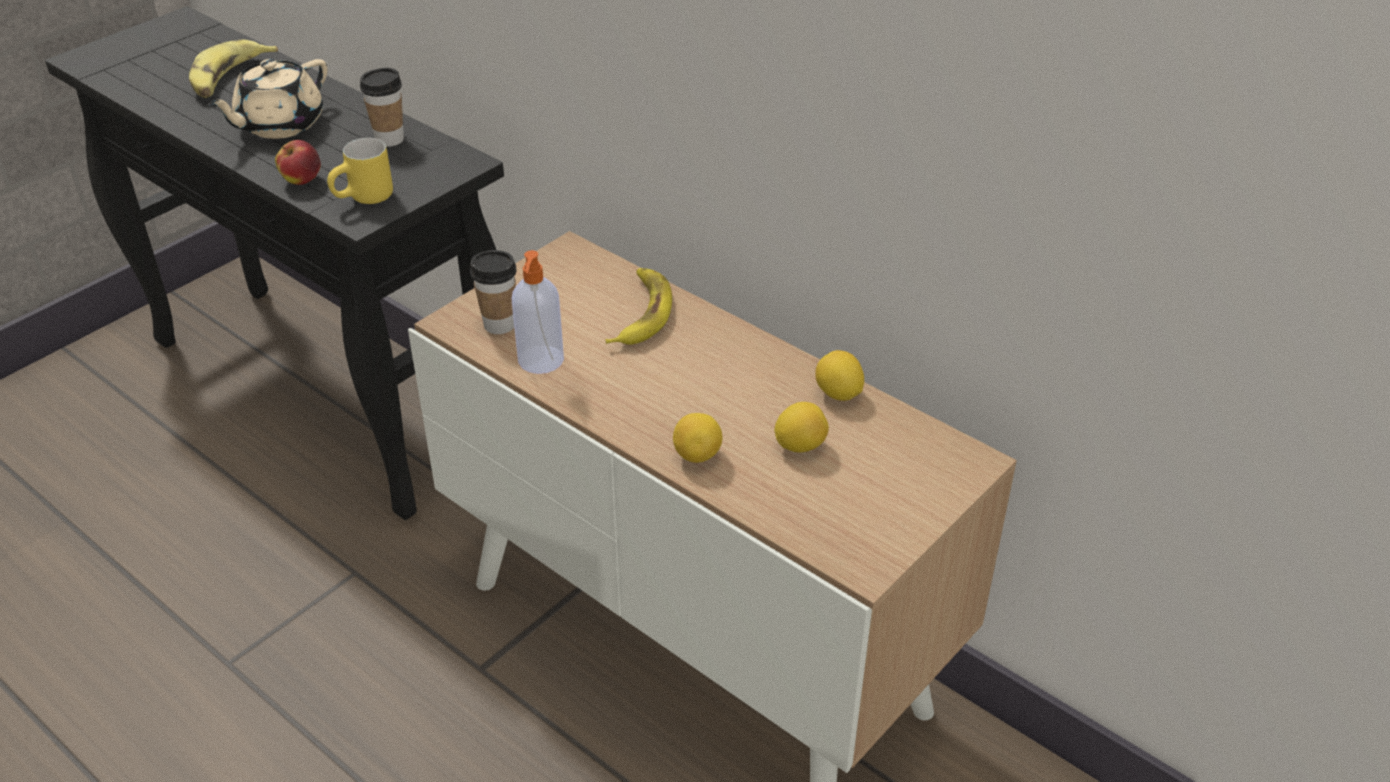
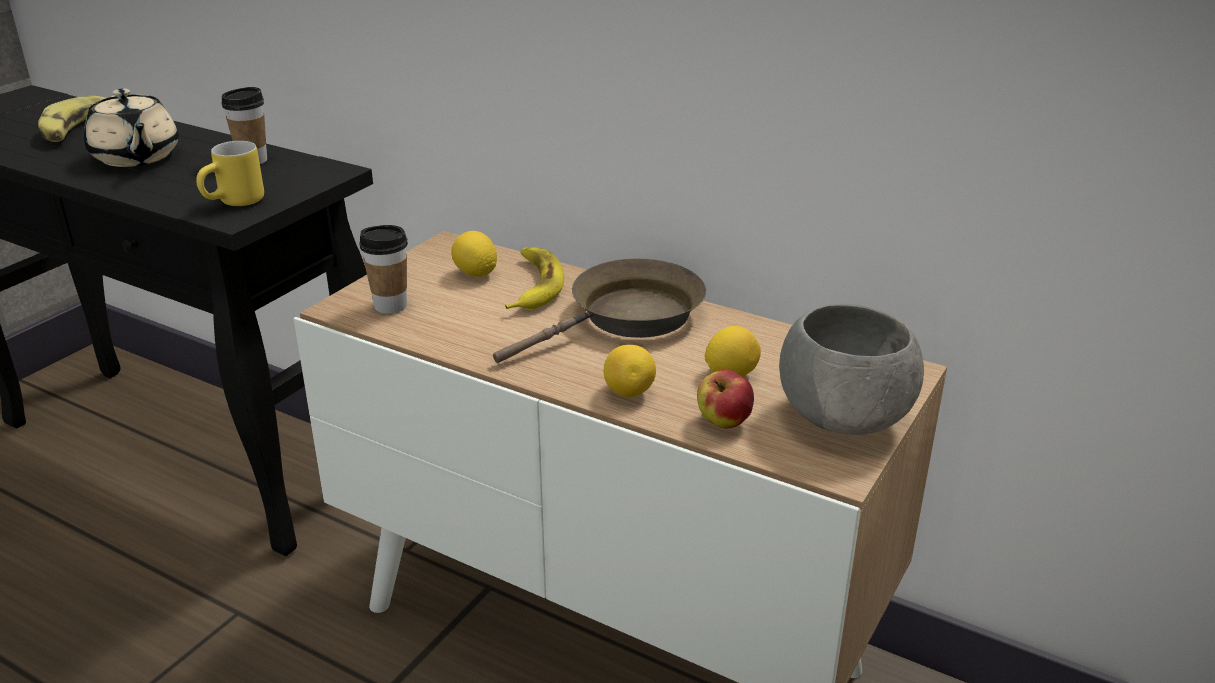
camera: 10 degrees left, 10 degrees down
beige teapot [208,59,327,139] -> beige teapot turned 60 degrees counterclockwise [84,88,179,167]
apple [275,140,321,185] -> apple moved to [697,370,754,429]
soap dispenser [512,250,564,374] -> none
lemon [815,350,864,401] -> lemon moved to [451,231,497,277]
none -> brown frying pan [493,258,707,363]
none -> grey bowl [779,303,924,435]

